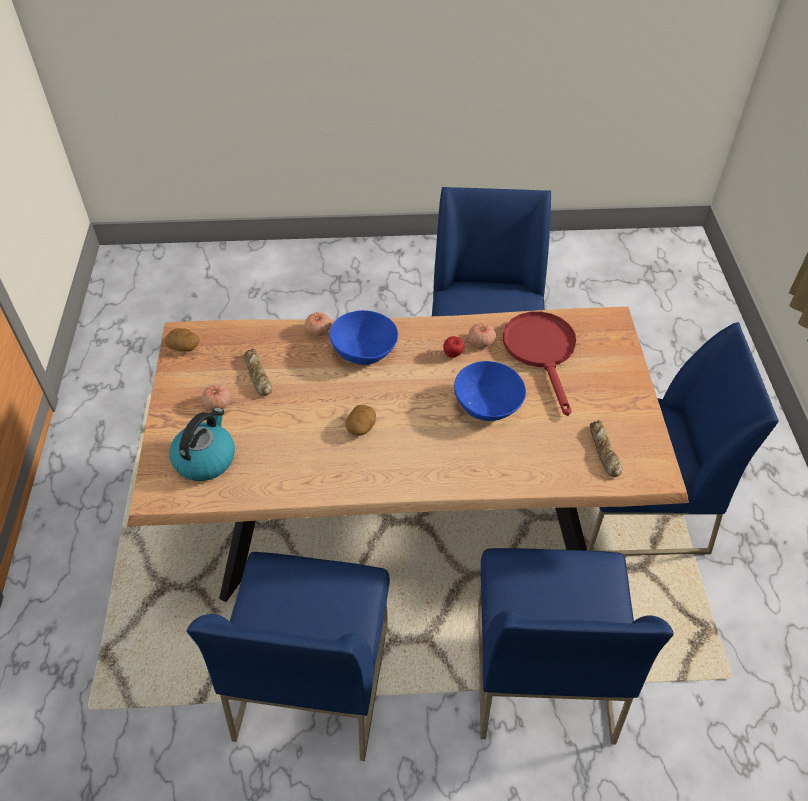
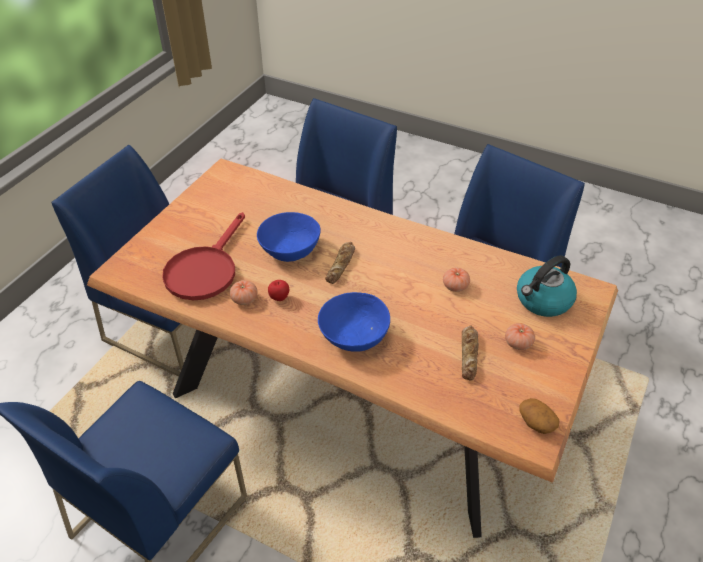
camera: 150 degrees left, 5 degrees down
tomato [305,312,332,336] -> tomato moved to [443,268,470,292]
potato [345,405,376,436] -> none
bread [590,420,623,477] -> bread moved to [325,242,355,284]

